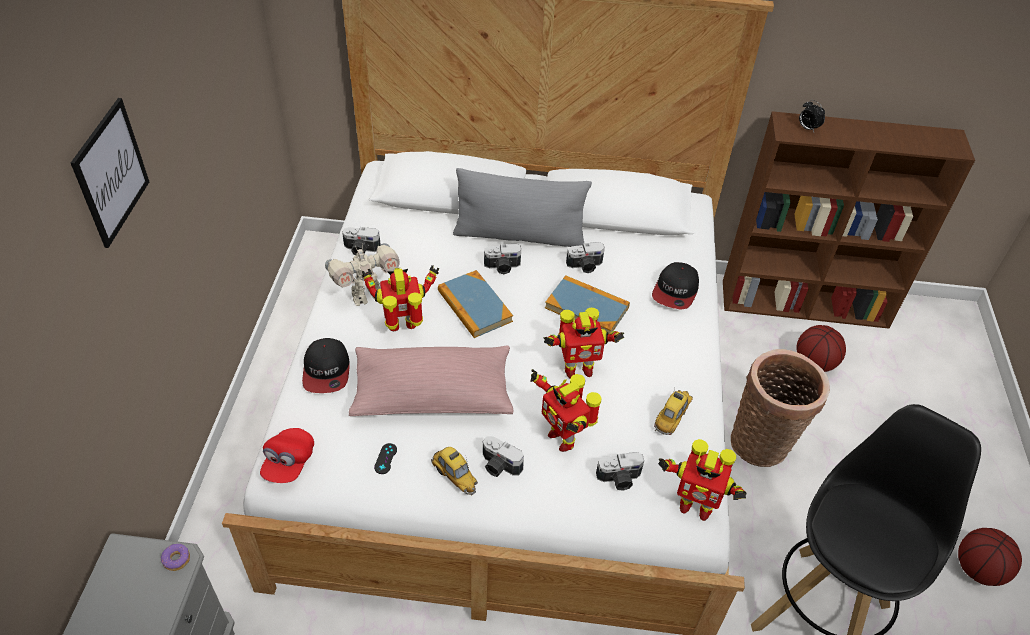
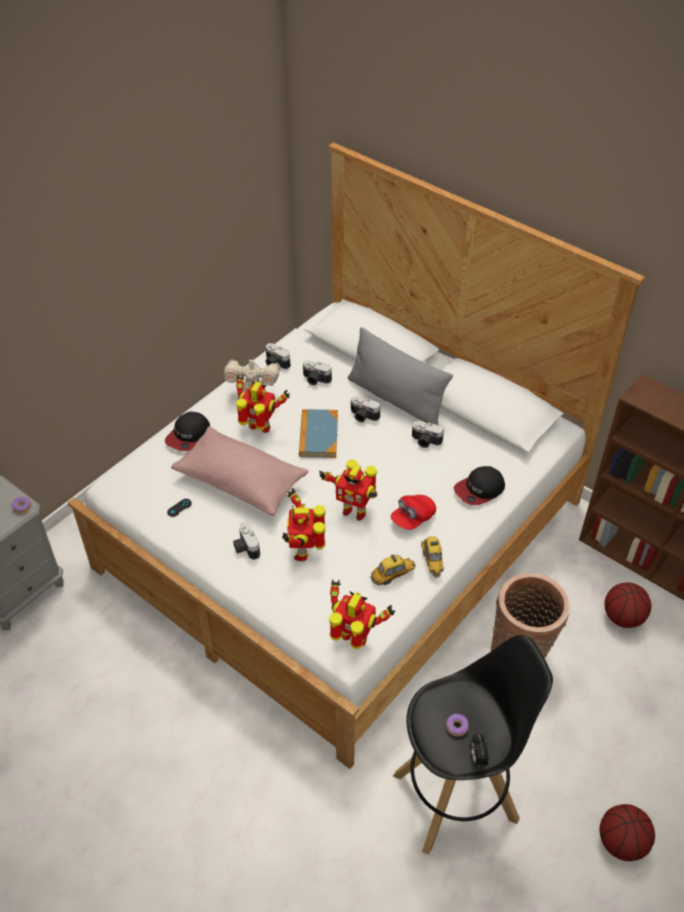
camera: 35 degrees right, 0 degrees up
picture [71,98,149,248] -> none
red cap [260,428,314,483] -> red cap moved to [391,495,436,530]
toy car [431,447,478,496] -> toy car moved to [421,536,444,578]
book [545,275,630,333] -> none
camera [596,452,644,491] -> camera moved to [303,360,332,385]
toy robot [658,439,747,521] -> toy robot turned 150 degrees clockwise [329,580,395,649]
alarm clock [799,100,825,132] -> alarm clock moved to [470,734,489,768]
none -> donut [446,714,469,736]

